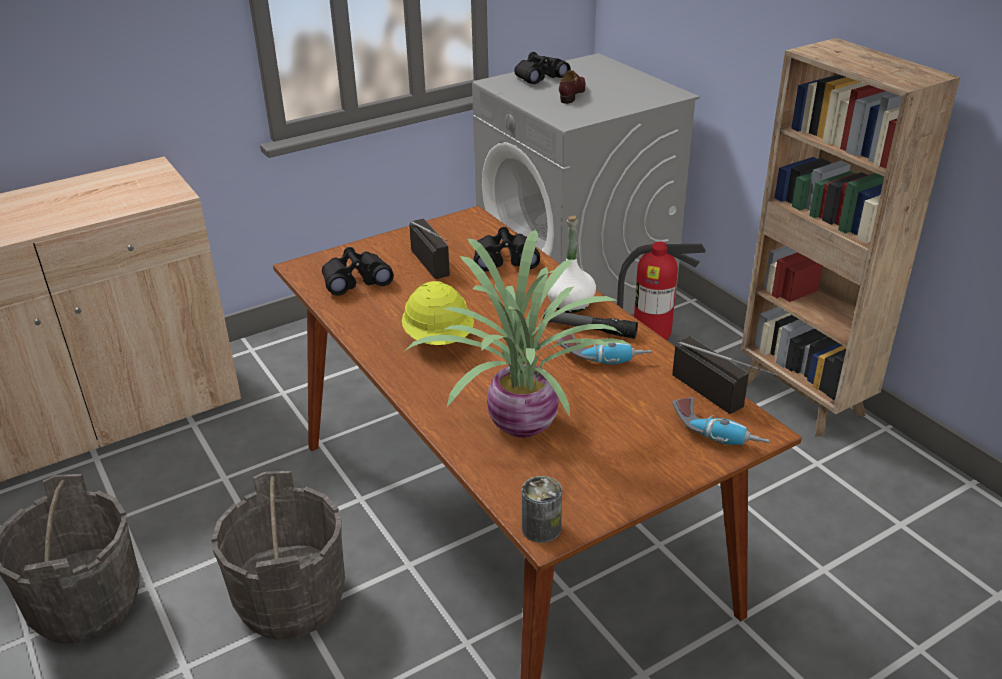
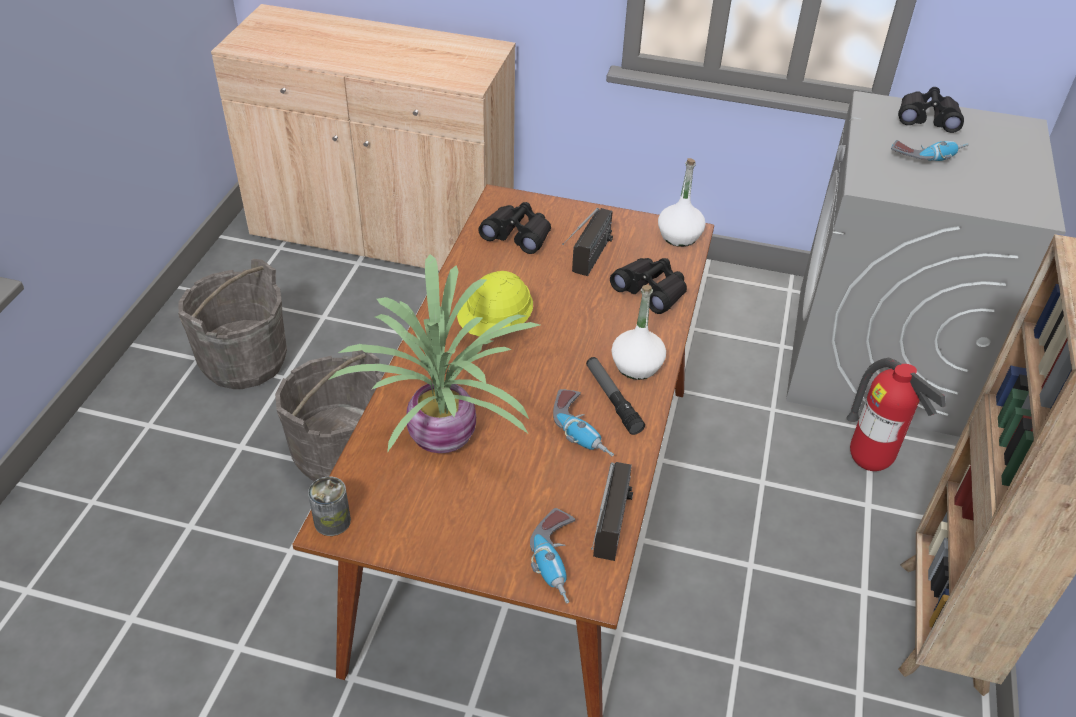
camera: 45 degrees right, 10 degrees up
brown shoe [559,70,586,104] -> power drill [891,140,969,161]
none -> white bottle [658,158,706,247]

